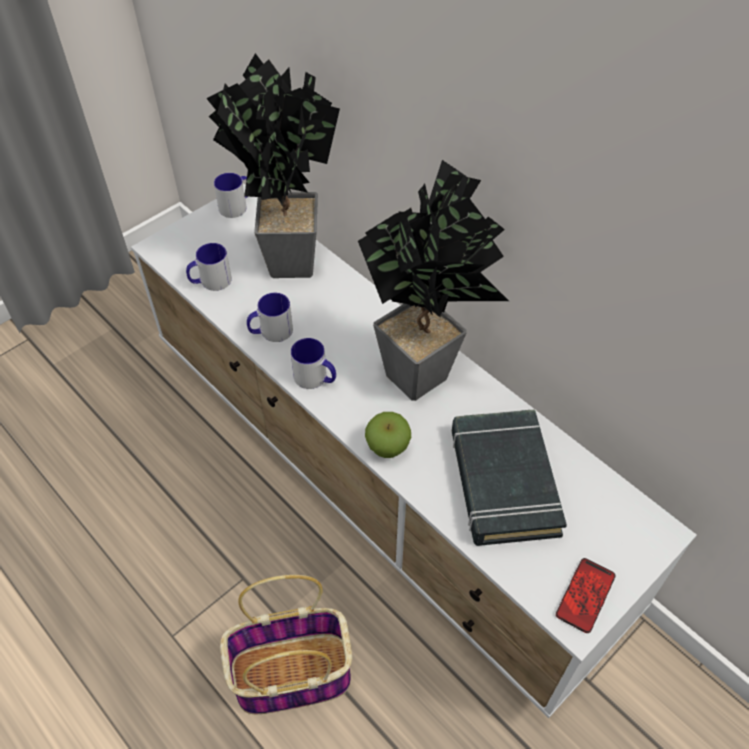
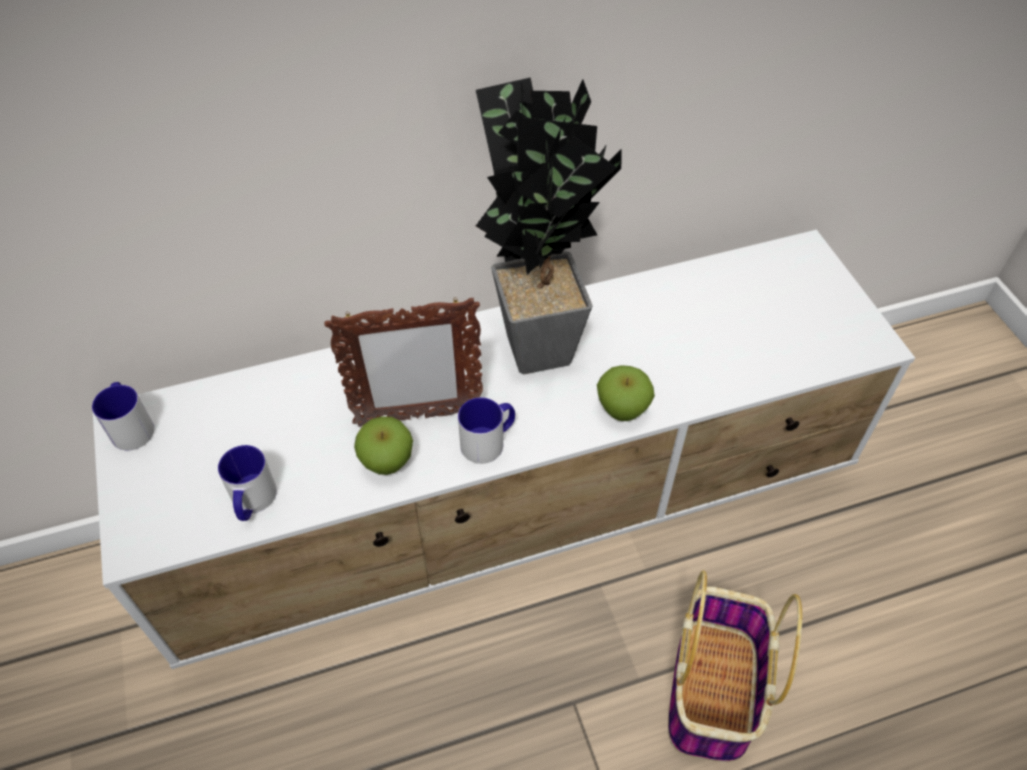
camera: 65 degrees left, 0 degrees up
potted plant [206,53,340,278] -> none
mug [247,293,293,342] -> apple [354,416,413,475]
black book [452,409,567,546] -> none
phone [556,558,615,633] -> none
none -> picture frame [324,297,483,427]

